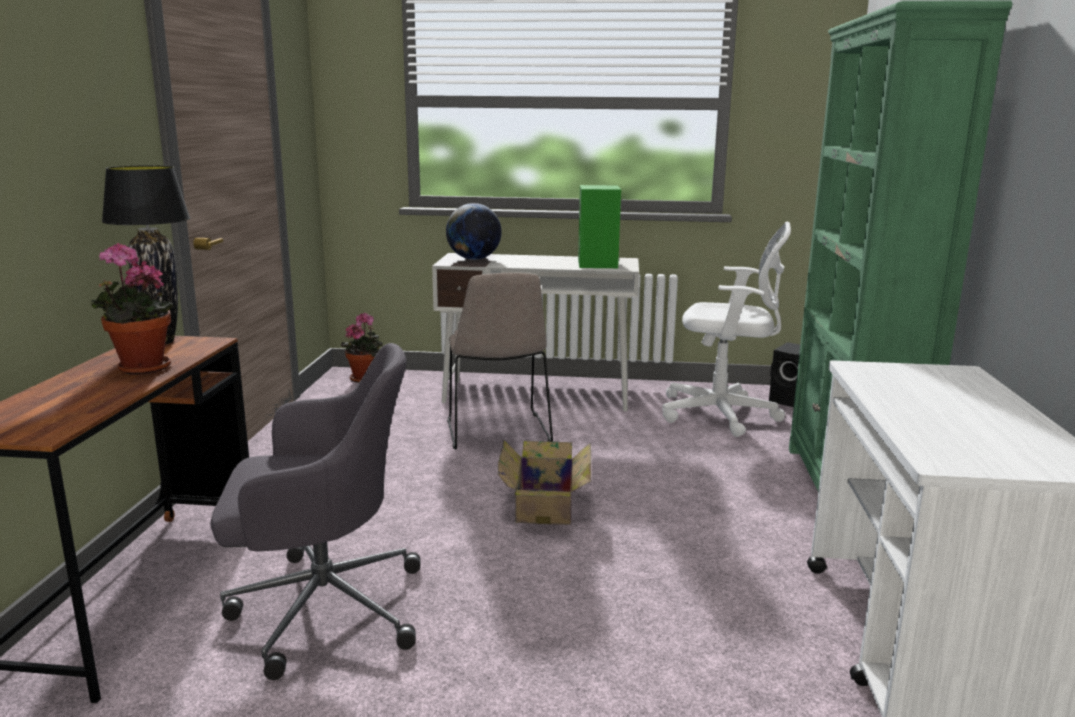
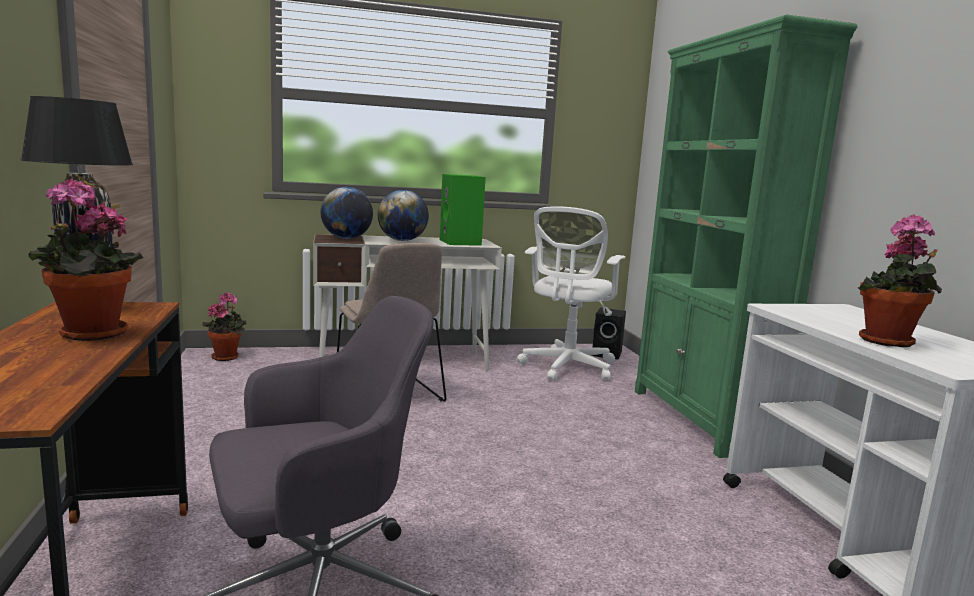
camera: 20 degrees left, 5 degrees down
cardboard box [498,440,591,525] -> none
white office chair [663,222,791,437] -> white office chair turned 120 degrees clockwise [517,206,626,381]
none -> globe [378,190,429,241]
none -> potted plant [858,214,942,348]

